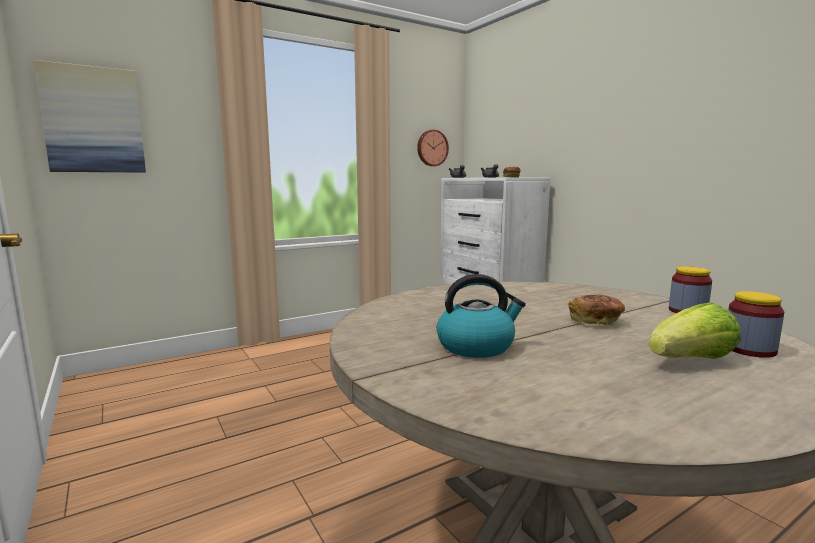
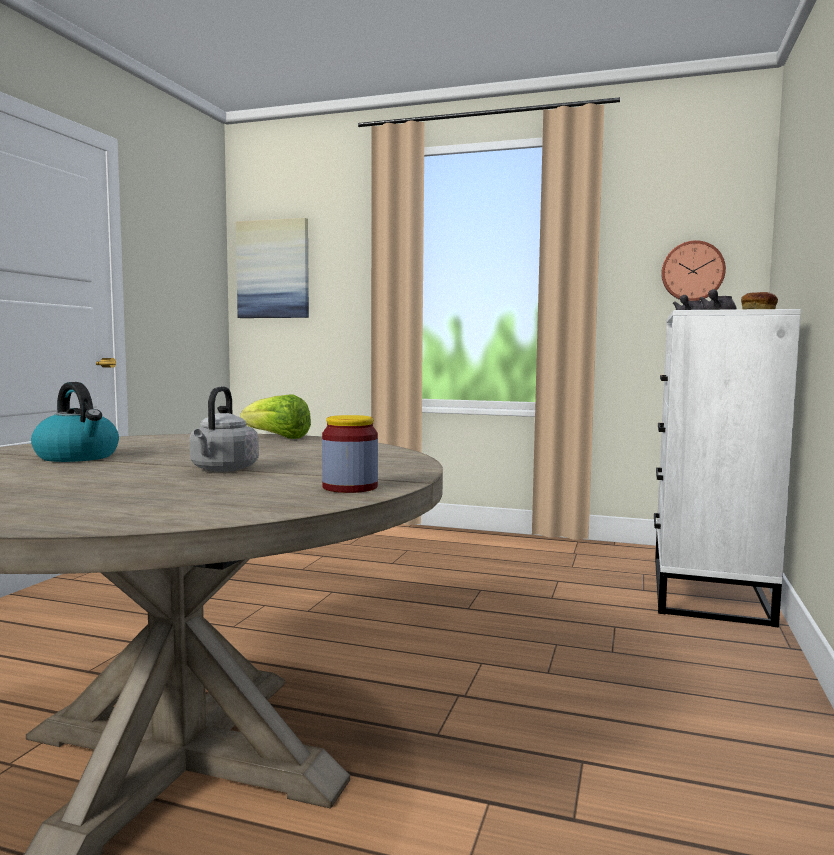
camera: 50 degrees right, 5 degrees down
bread [568,294,625,326] -> grey kettle [190,386,259,472]
lettuce [648,302,741,359] -> lettuce moved to [240,394,311,439]
jar [728,291,785,358] -> none

